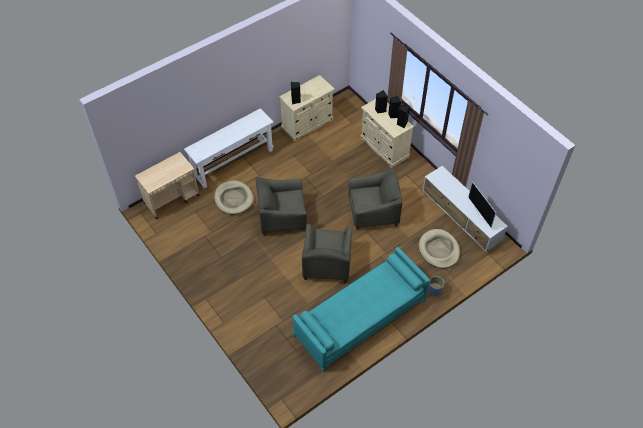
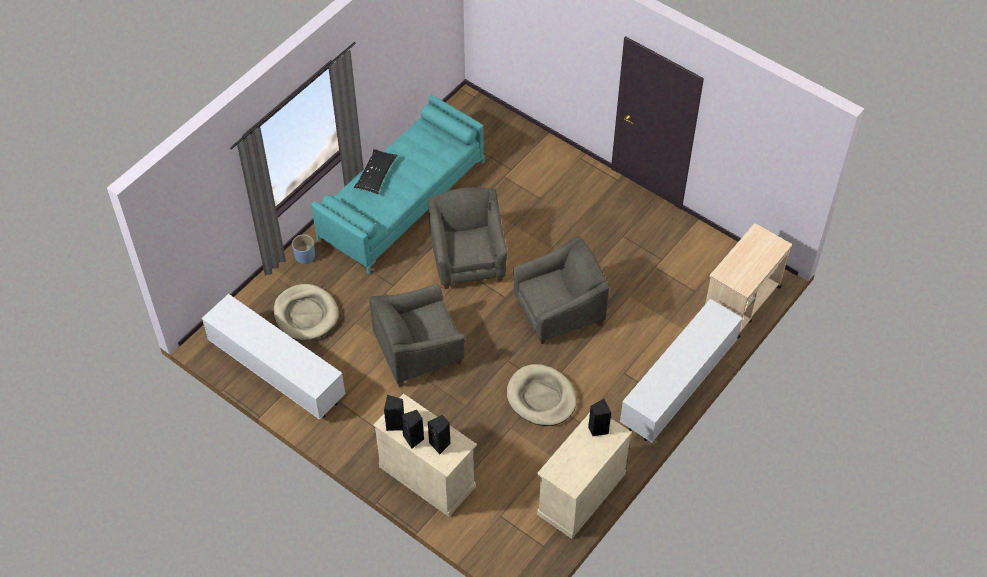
camera: 165 degrees right, 0 degrees up
white console table [184,108,274,188] -> white tv stand [620,299,742,442]
beige dog bed [214,181,254,214] -> beige dog bed moved to [507,364,577,426]
television [468,181,496,228] -> none
none -> black pillow [354,149,398,194]

